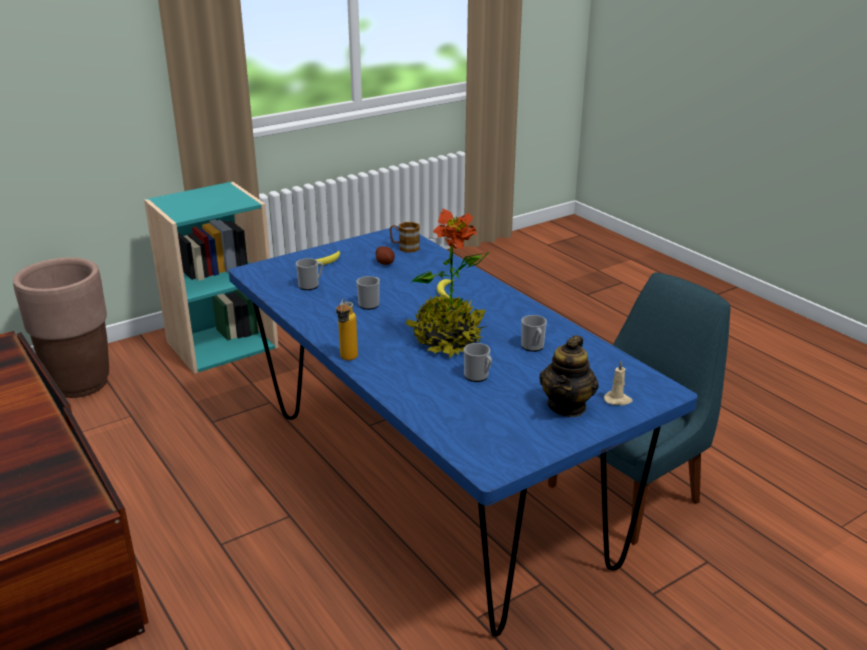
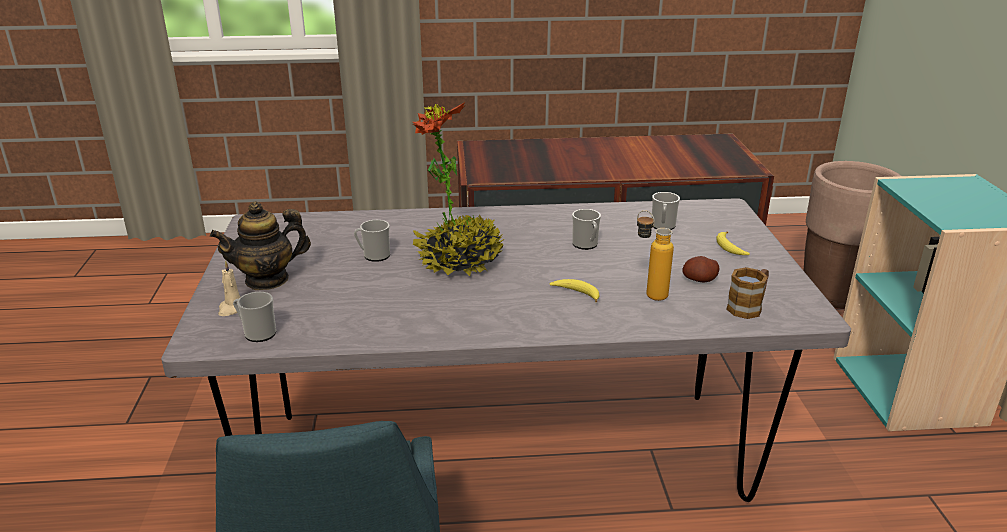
camera: 120 degrees right, 0 degrees up
blue dining table [229,226,698,636] -> grey dining table [161,198,851,502]
bottle [336,299,358,360] -> bottle moved to [637,210,674,301]
mug [521,315,547,352] -> mug moved to [233,292,276,342]
teapot [539,335,599,417] -> teapot turned 75 degrees counterclockwise [210,201,311,290]

